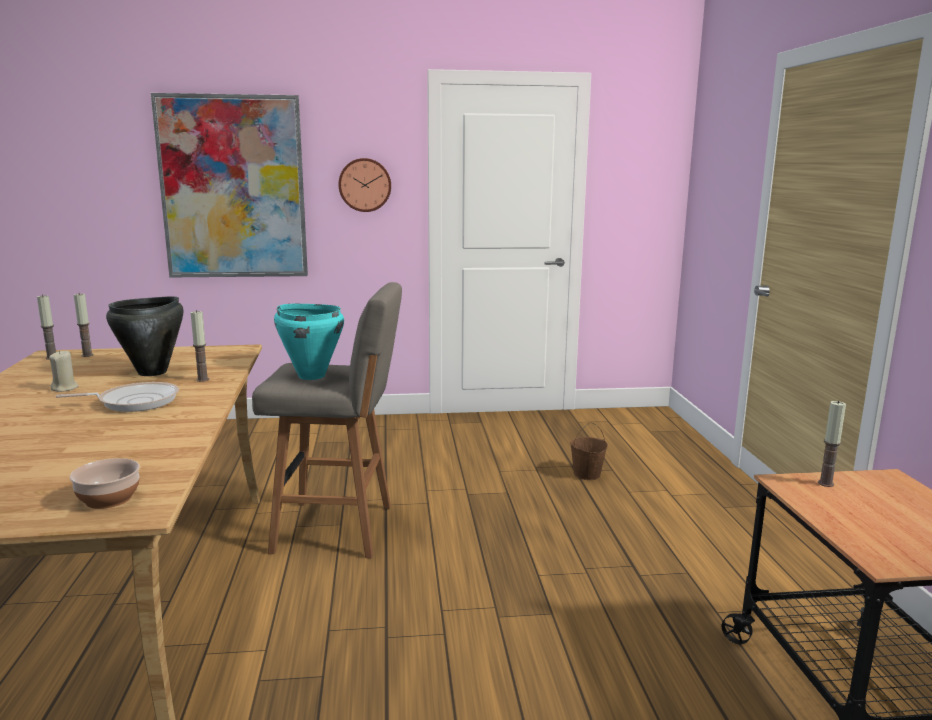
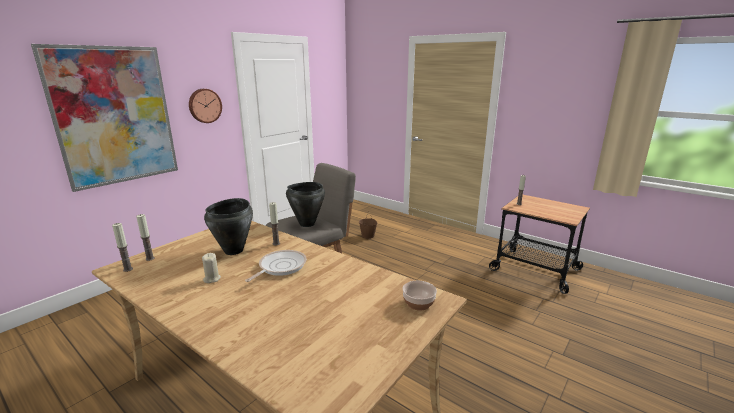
camera: 45 degrees left, 5 degrees up
turquoise cooking pot [274,304,344,380] -> black cooking pot [286,182,325,227]

